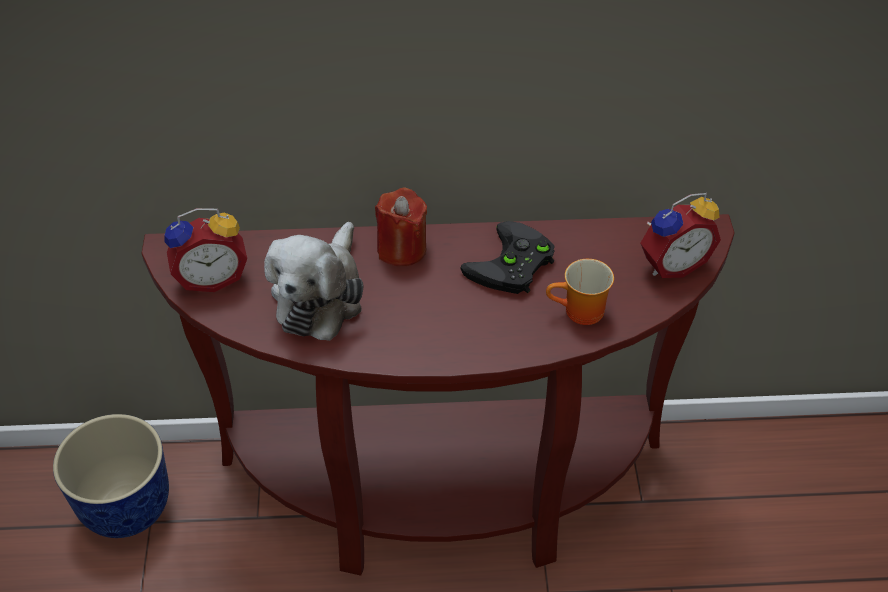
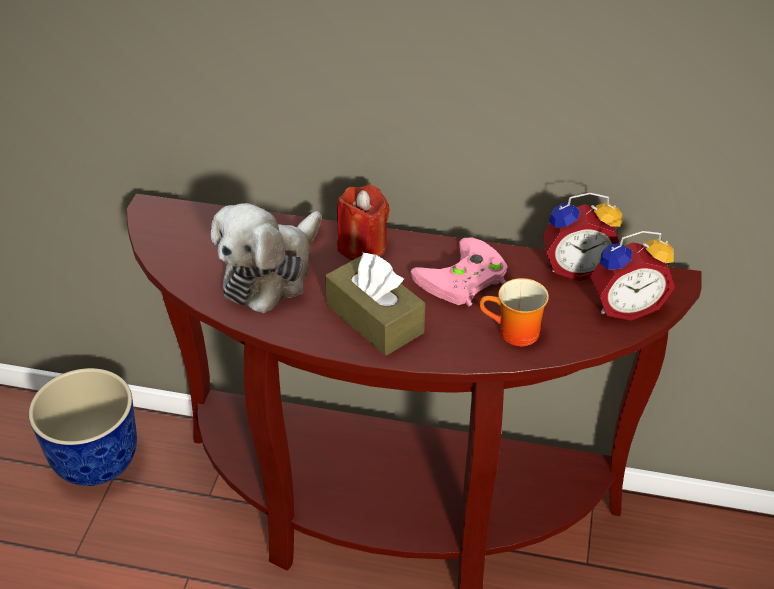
camera: 15 degrees right, 5 degrees down
alarm clock [164,208,247,292] -> alarm clock moved to [543,193,622,281]
black game controller [460,221,555,294] -> pink game controller [411,238,508,307]
none -> brown tissue box [325,253,425,356]

